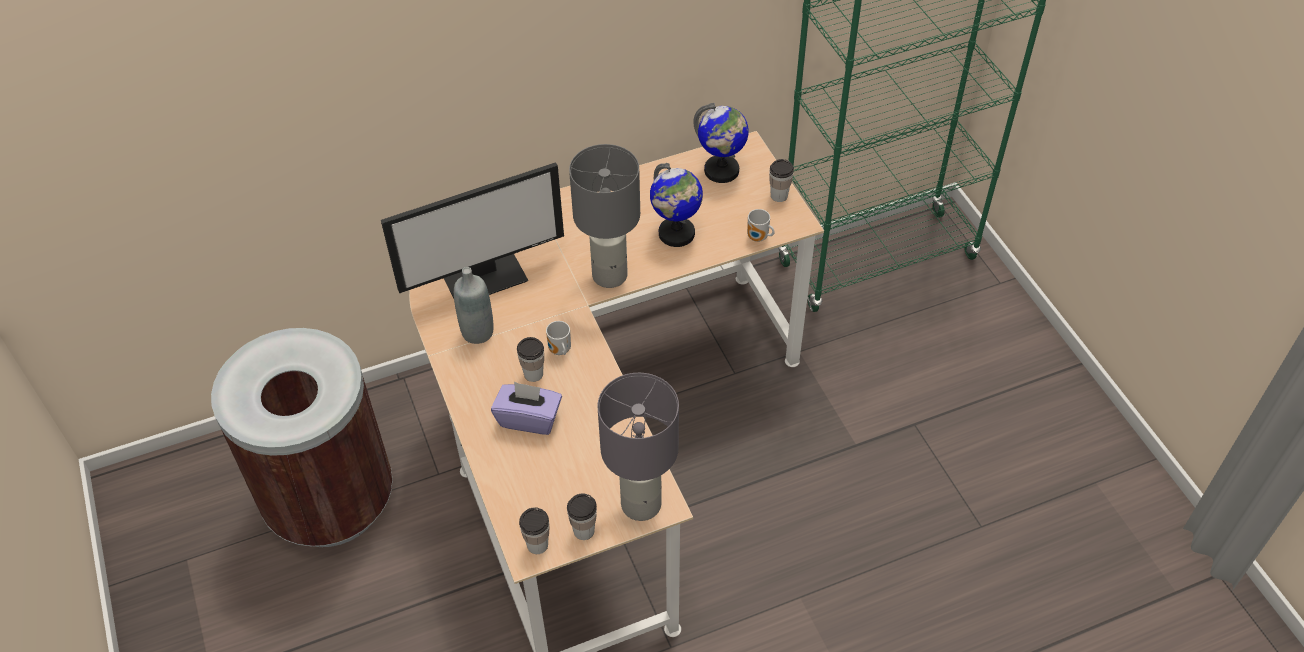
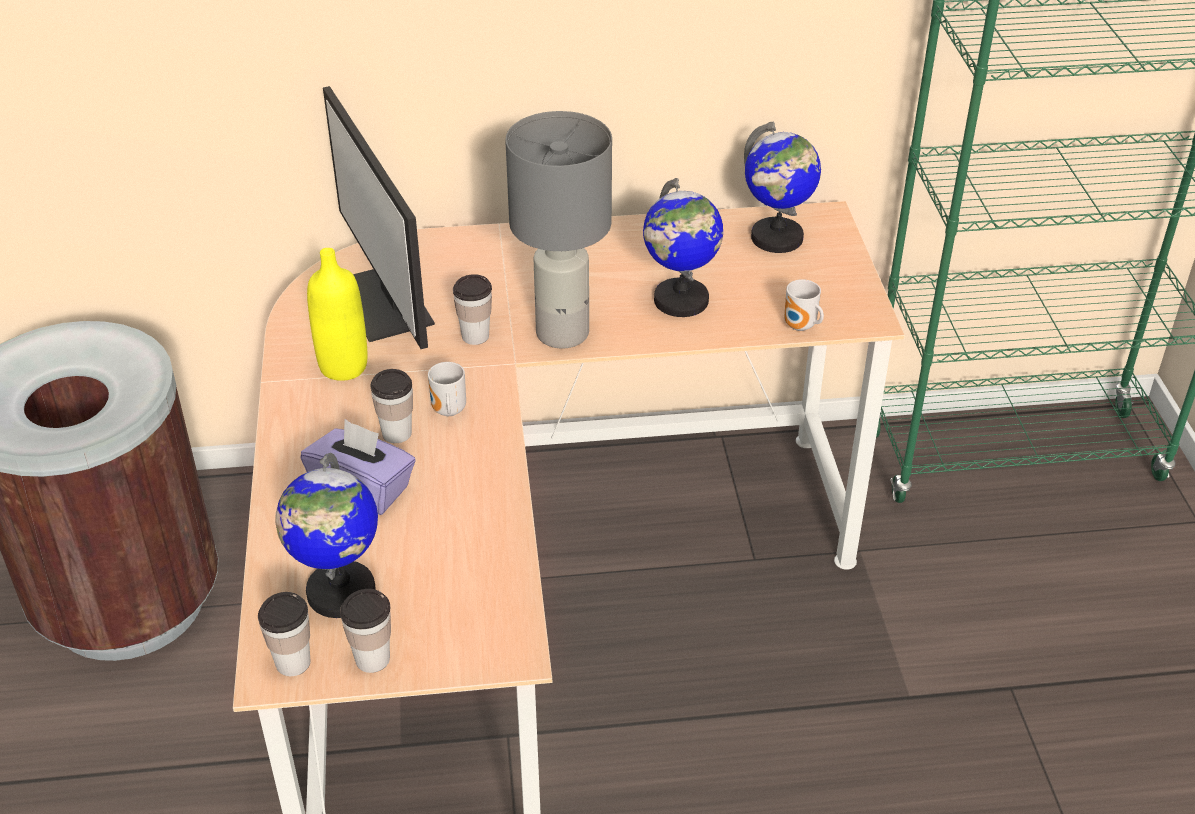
camera: 15 degrees right, 10 degrees down
monitor [381,162,564,298] -> monitor turned 75 degrees clockwise [323,86,435,349]
grey bottle [454,267,494,344] -> yellow bottle [307,248,367,381]
grey table lamp [597,373,679,521] -> none
cup [769,159,794,202] -> cup moved to [453,274,492,345]
none -> globe [275,453,378,618]

